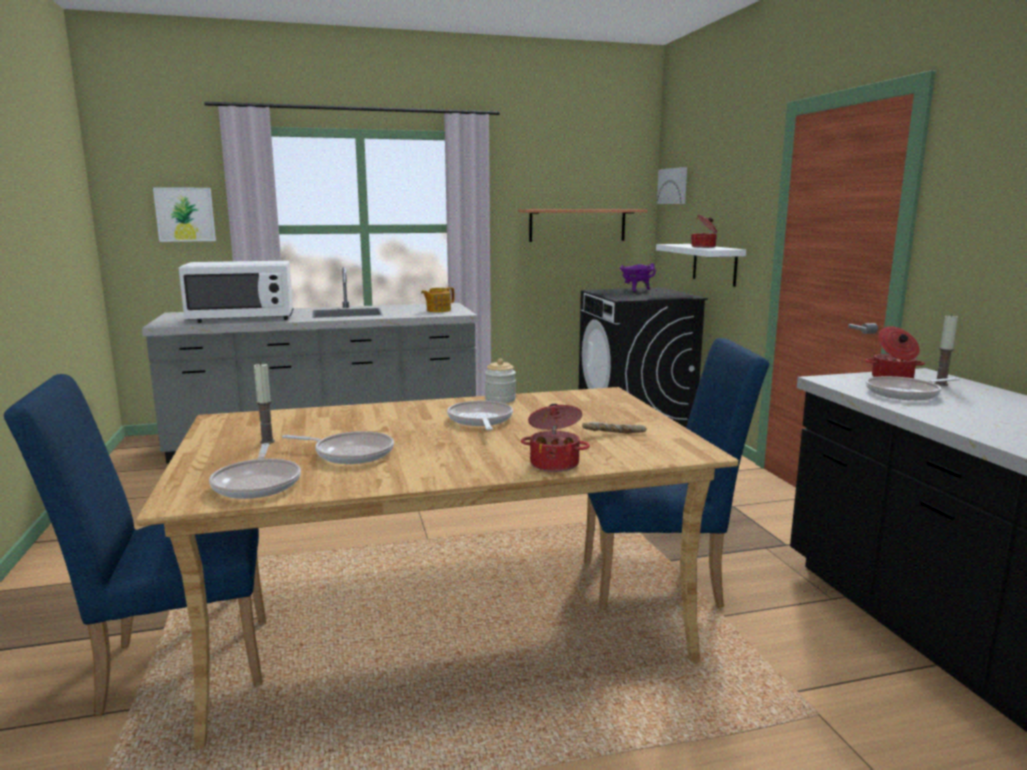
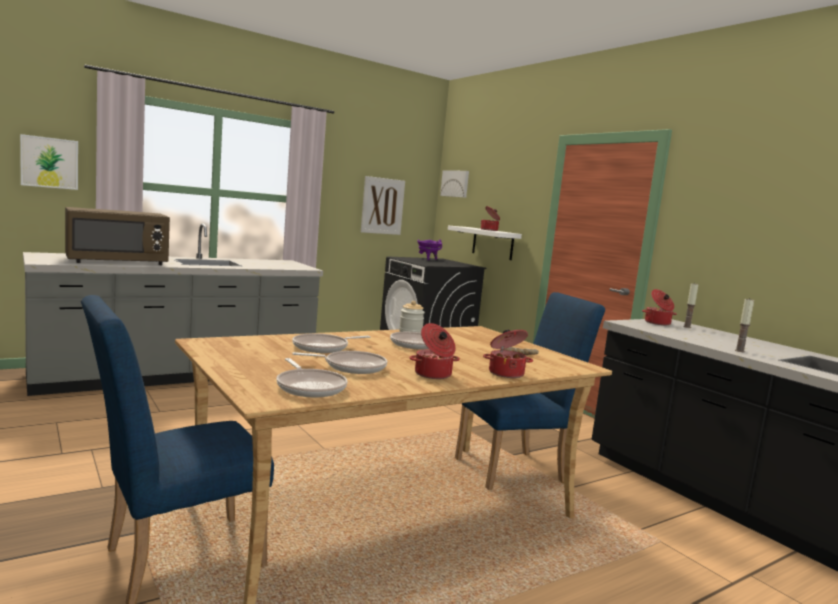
camera: 20 degrees left, 5 degrees down
white microwave [178,261,293,323] -> brown microwave [65,207,170,265]
candle [254,363,275,444] -> candle moved to [735,298,754,352]
teapot [421,287,455,312] -> none
shelf [518,209,648,242] -> picture [361,176,405,235]
frying pan [866,376,960,400] -> frying pan moved to [292,333,371,353]
none -> cooking pot [409,323,460,379]

